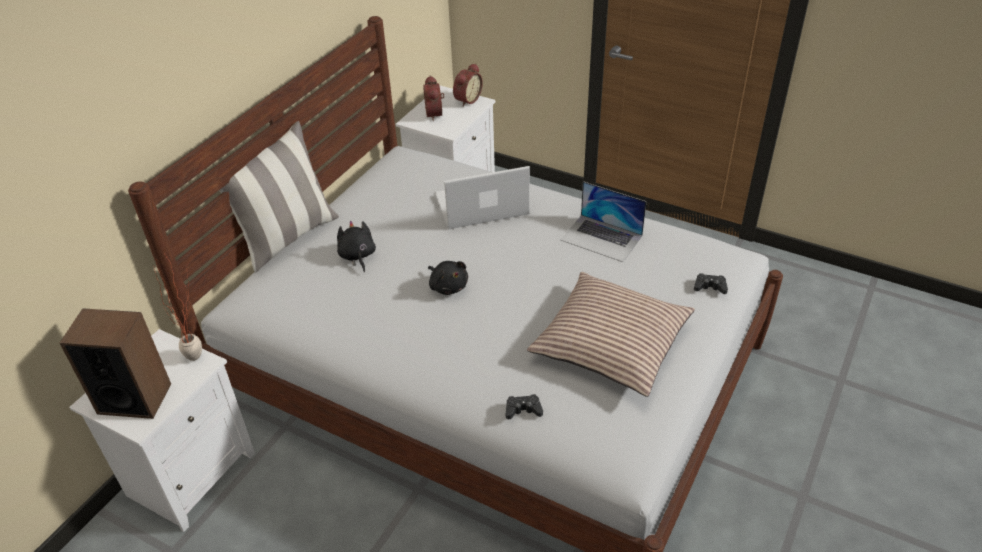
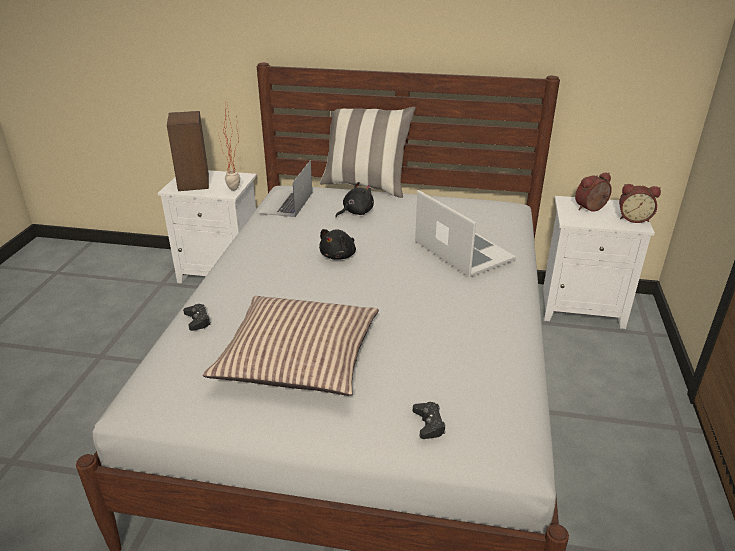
camera: 70 degrees right, 10 degrees down
laptop [561,181,647,262] -> laptop moved to [258,160,312,217]

